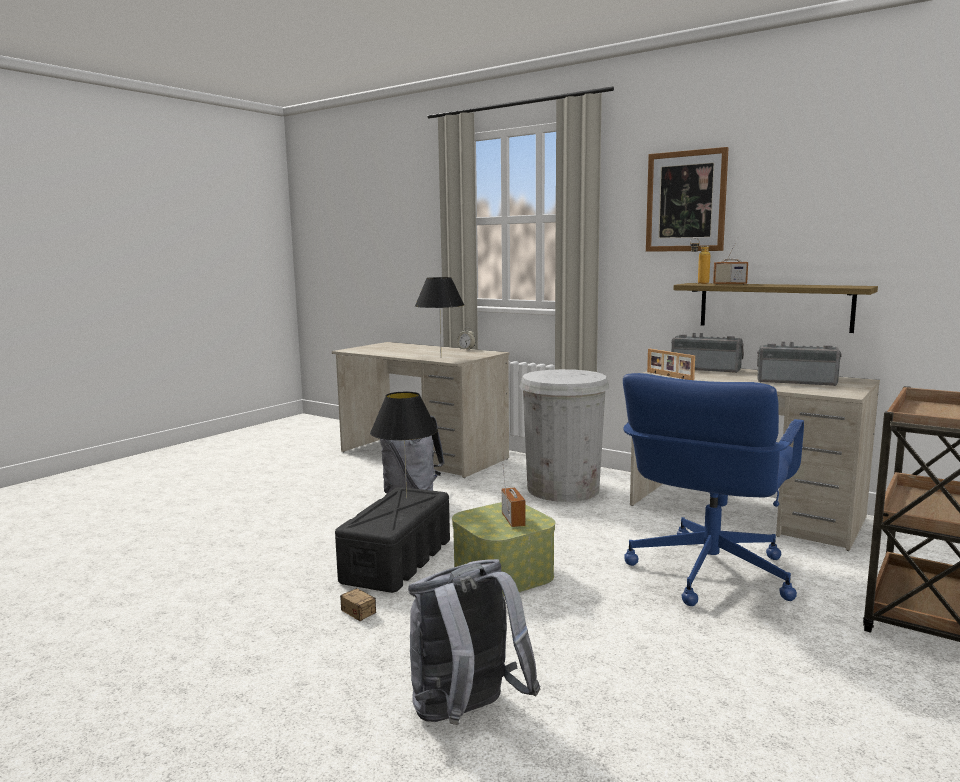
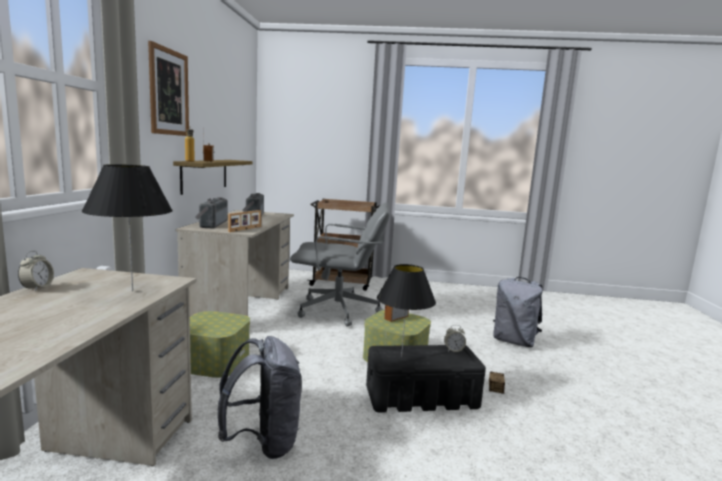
camera: 120 degrees left, 0 degrees up
white trash can [519,369,609,502] -> storage box [190,311,250,378]
blue office chair [623,373,804,606] -> grey office chair [290,203,390,327]
none -> alarm clock [444,325,466,352]

